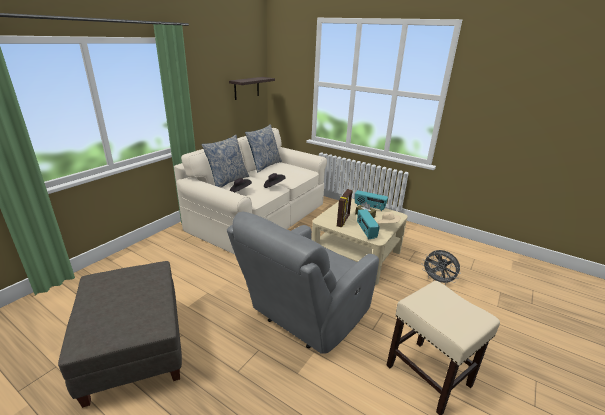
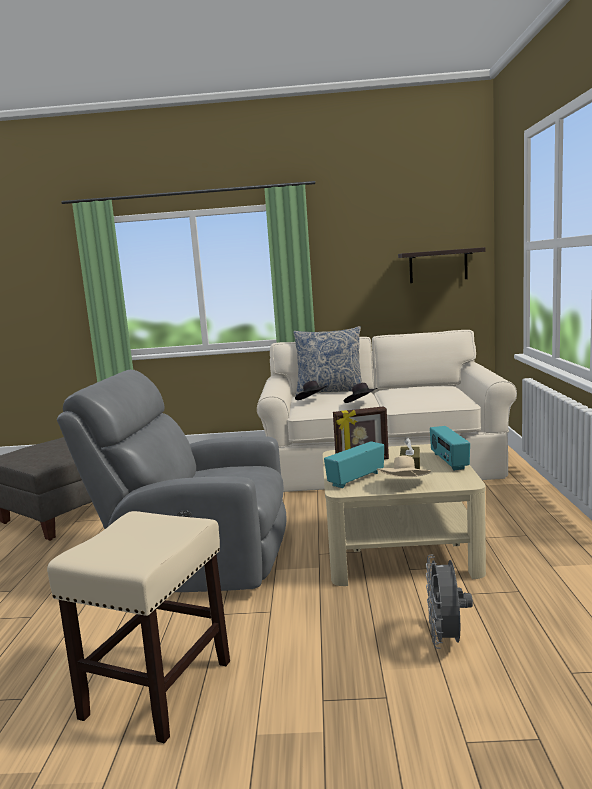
camera: 60 degrees right, 15 degrees down
pillow [245,124,282,172] -> none

